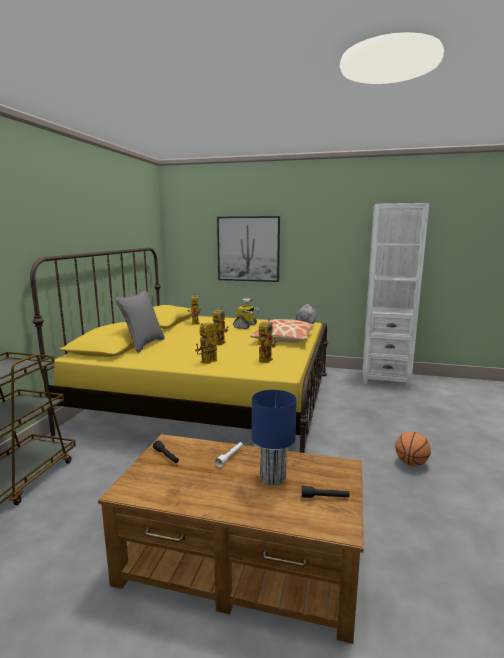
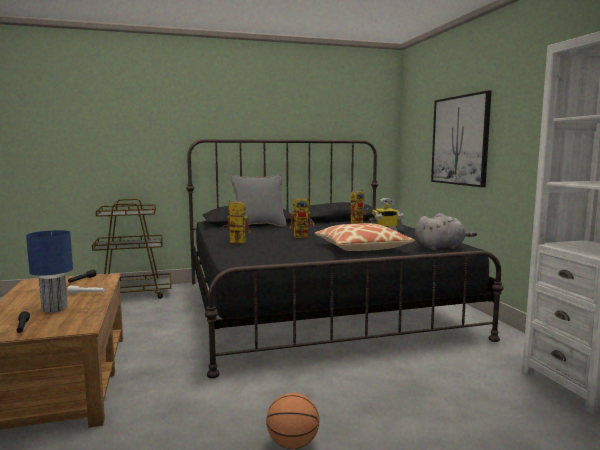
camera: 60 degrees right, 5 degrees down
yellow bed [30,248,328,453] -> black bed [186,139,504,378]
toy robot [259,319,277,363] -> none

